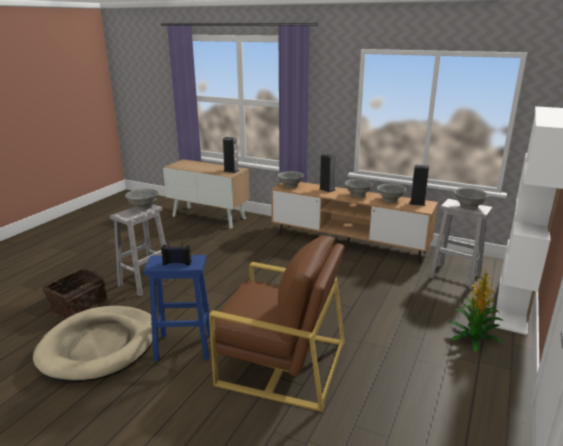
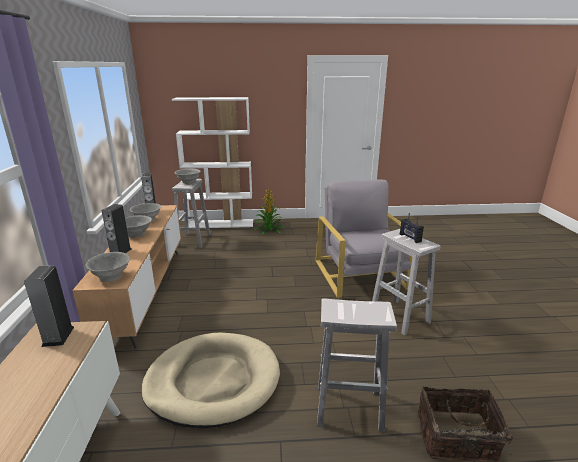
camera: 120 degrees left, 0 degrees up
beige dog bed [33,306,152,383] -> beige dog bed moved to [141,332,280,428]
grey bowl [125,189,159,210] -> none
blue stool [143,255,210,362] -> white stool [372,229,441,336]
brown armchair [209,236,345,412] -> grey armchair [315,180,412,298]

